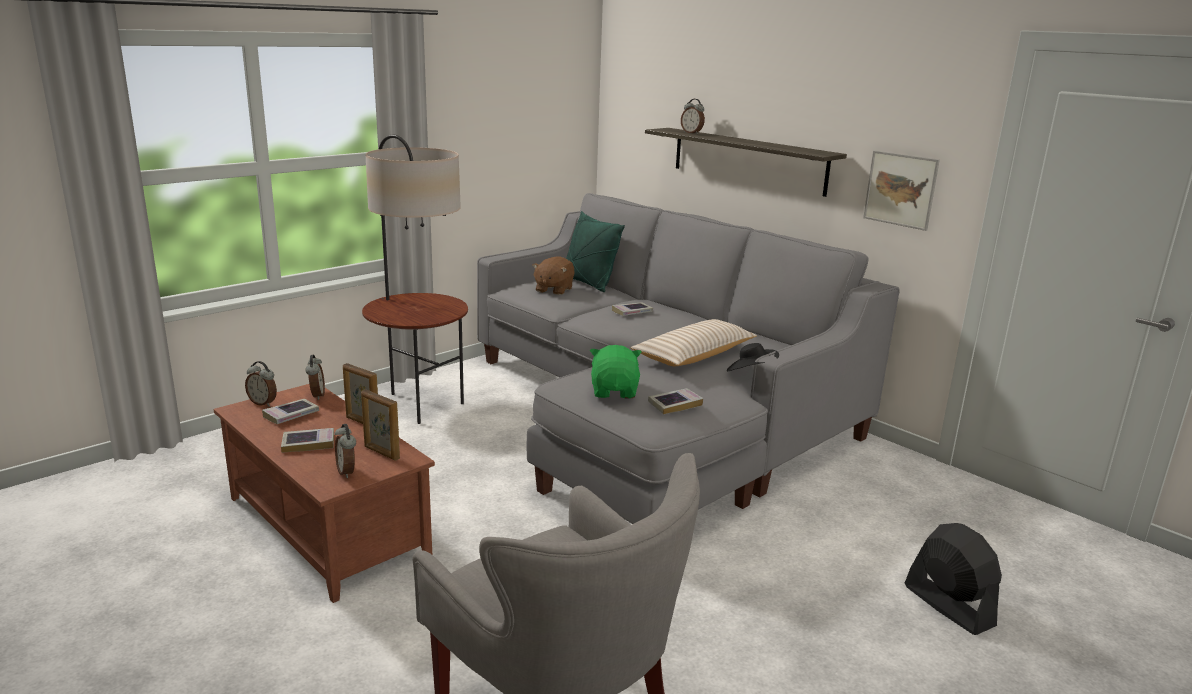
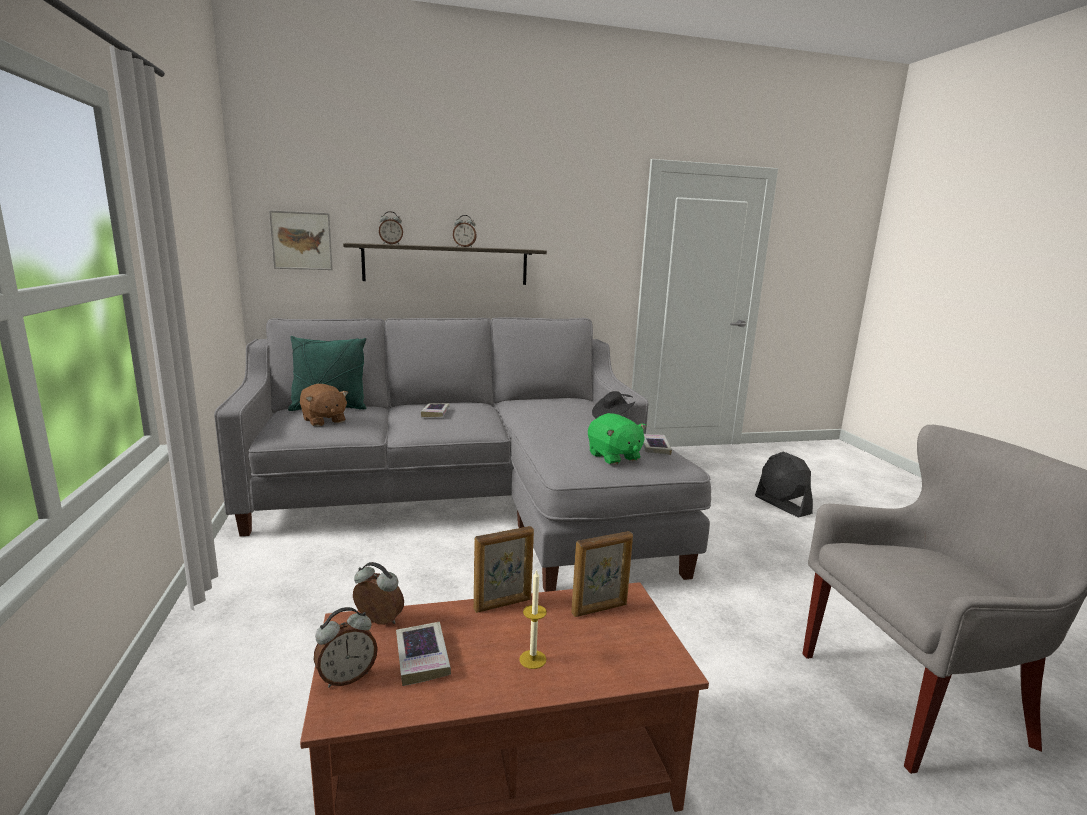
camera: 60 degrees left, 5 degrees down
book [281,428,334,453] -> candle [519,569,547,669]
alarm clock [335,424,356,478] -> alarm clock moved to [453,215,477,247]
floor lamp [362,135,468,424] -> none
green plush toy [590,345,641,398] -> green plush toy turned 150 degrees counterclockwise [588,413,647,465]
beige pillow [631,319,757,366] -> none
picture [863,150,940,231] -> picture moved to [269,210,333,270]
black fan [905,523,1002,635] -> black fan turned 120 degrees counterclockwise [755,452,813,517]

